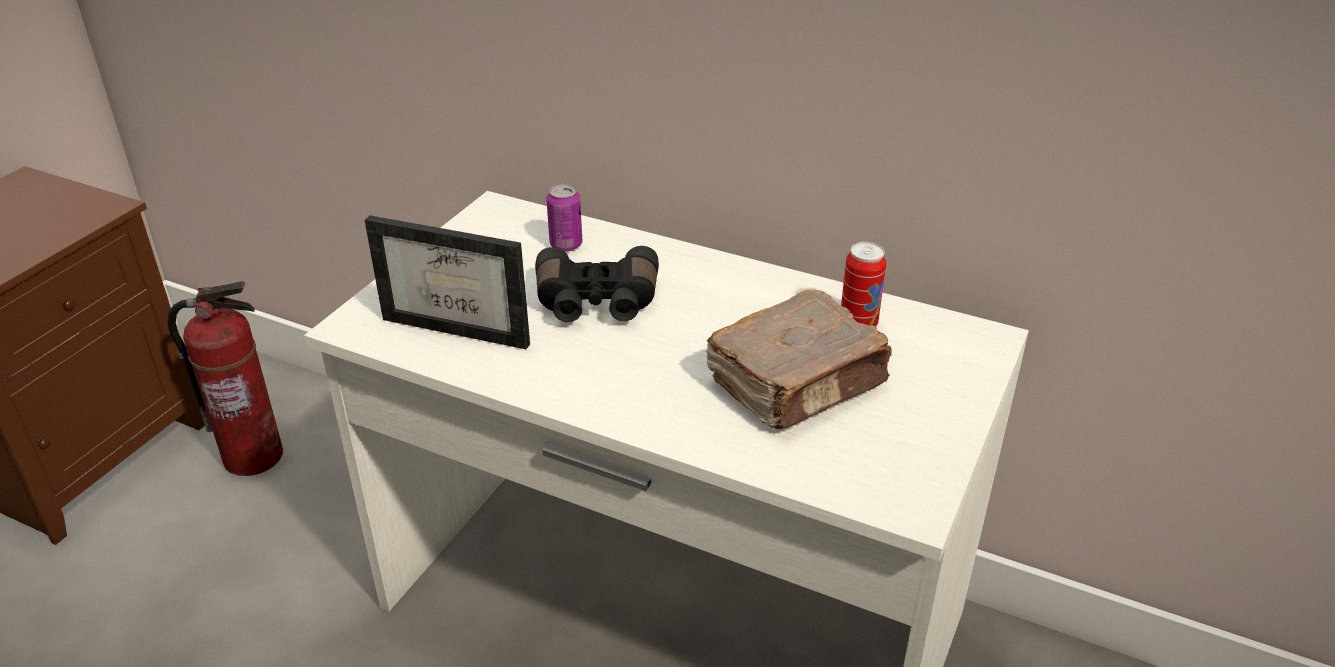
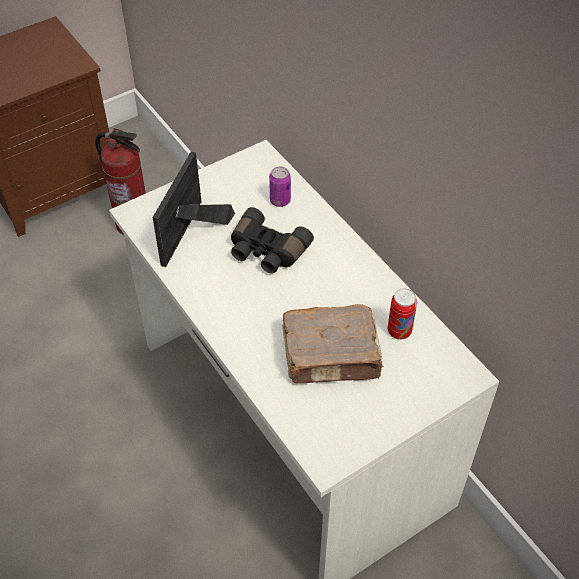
camera: 30 degrees right, 15 degrees up
picture frame [365,215,530,349] -> picture frame turned 60 degrees clockwise [152,152,235,267]

